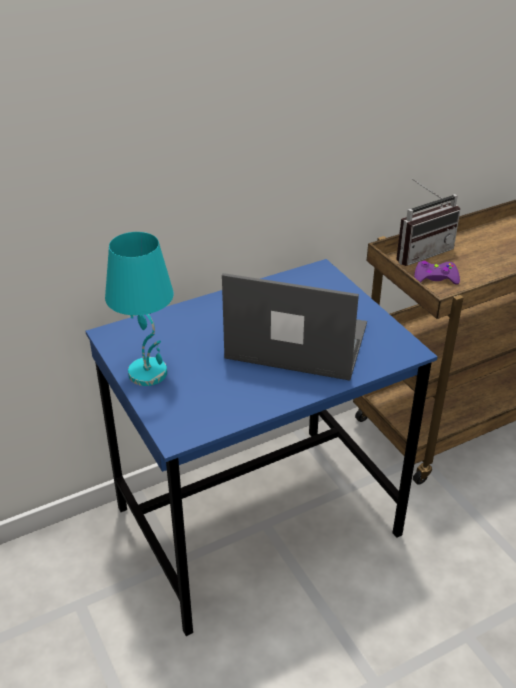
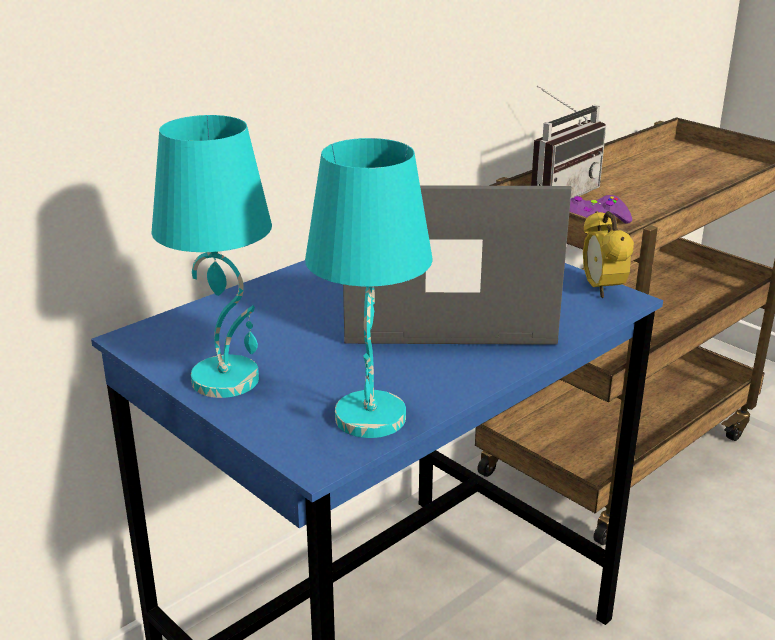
camera: 15 degrees left, 10 degrees down
none -> turquoise table lamp [305,138,432,438]
none -> alarm clock [583,211,634,298]

